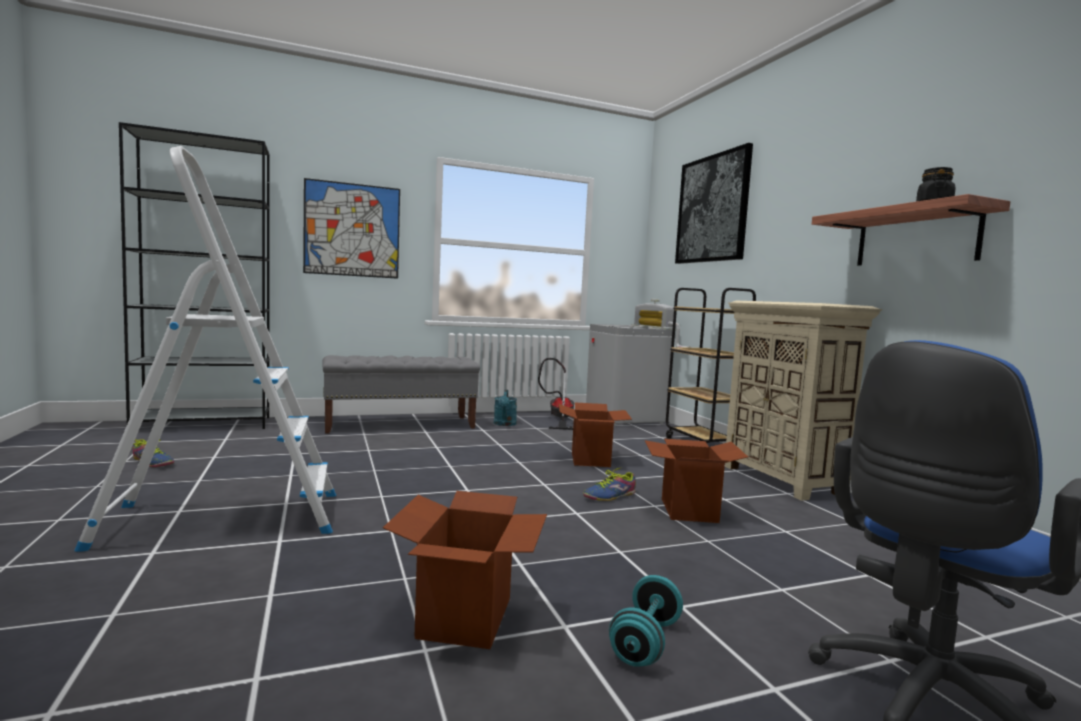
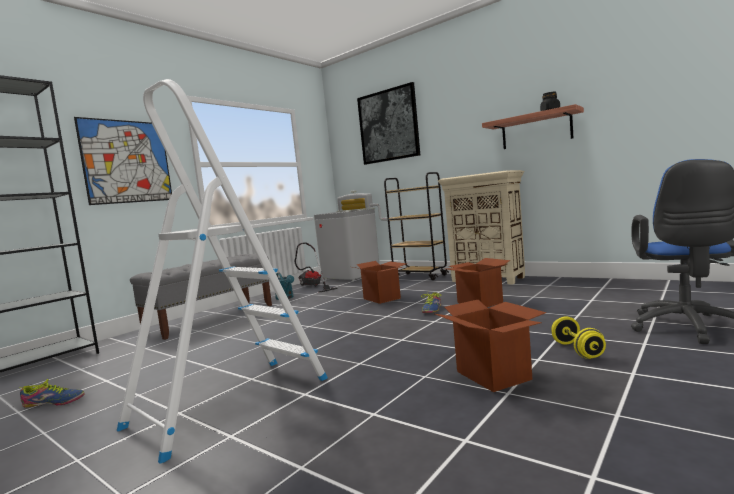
camera: 30 degrees left, 0 degrees up
turquoise dumbbell [609,575,683,667] -> yellow dumbbell [551,316,606,359]

